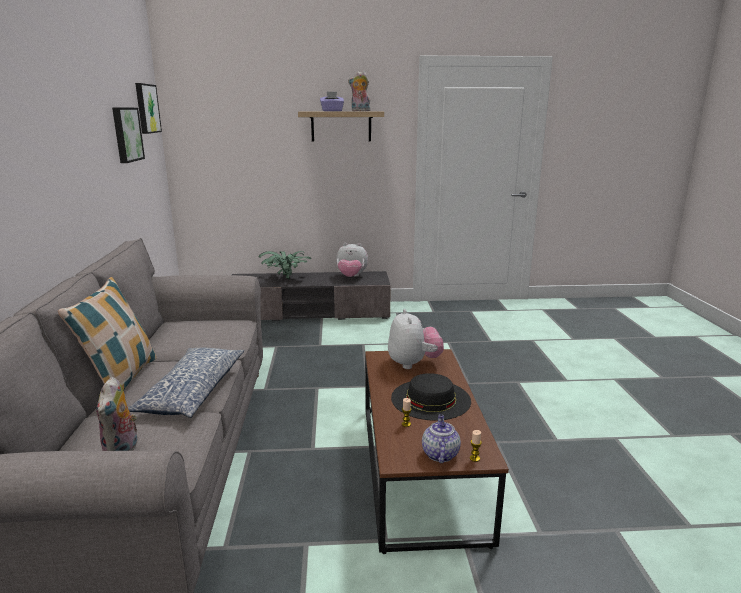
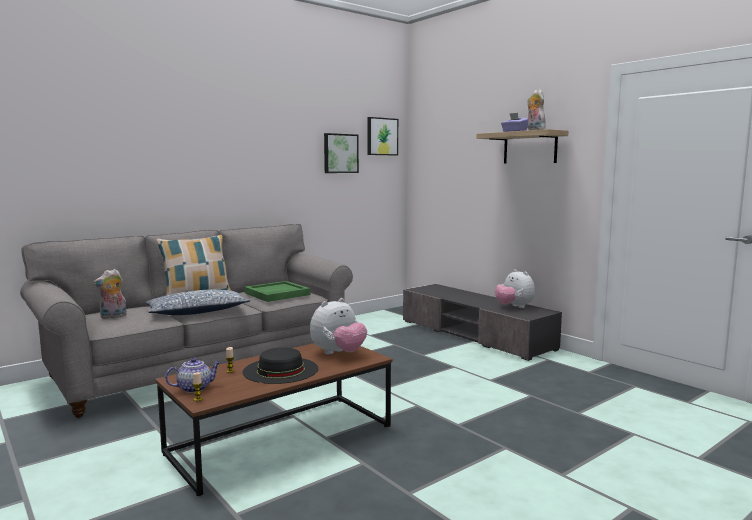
camera: 55 degrees right, 10 degrees down
potted plant [259,251,310,279] -> none
none -> green tray [244,281,310,302]

